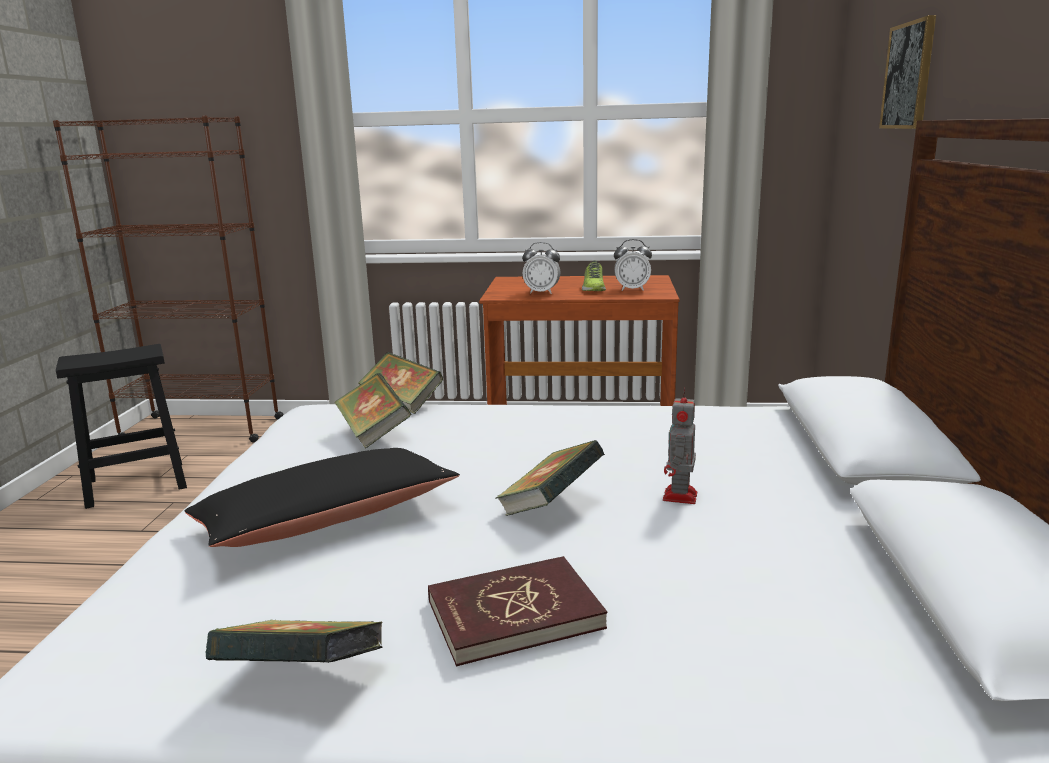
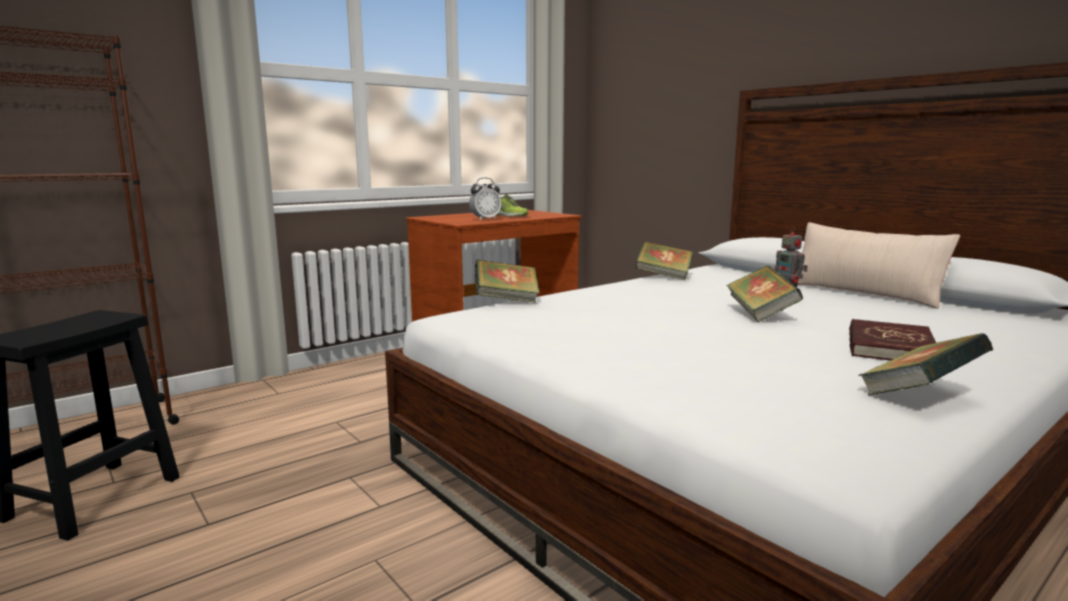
camera: 45 degrees left, 5 degrees down
black pillow [184,448,460,547] -> none
book [334,373,411,448] -> book moved to [635,241,693,280]
alarm clock [614,239,652,291] -> none
picture [879,15,936,129] -> none
none -> beige pillow [798,222,960,309]

